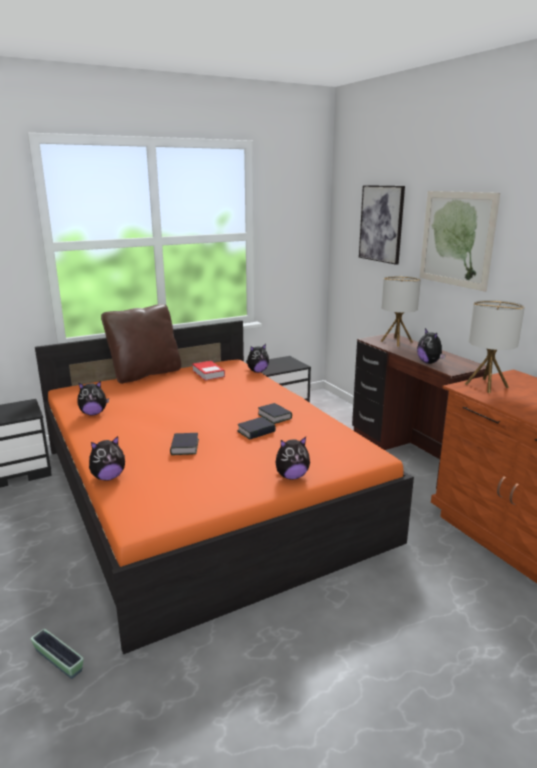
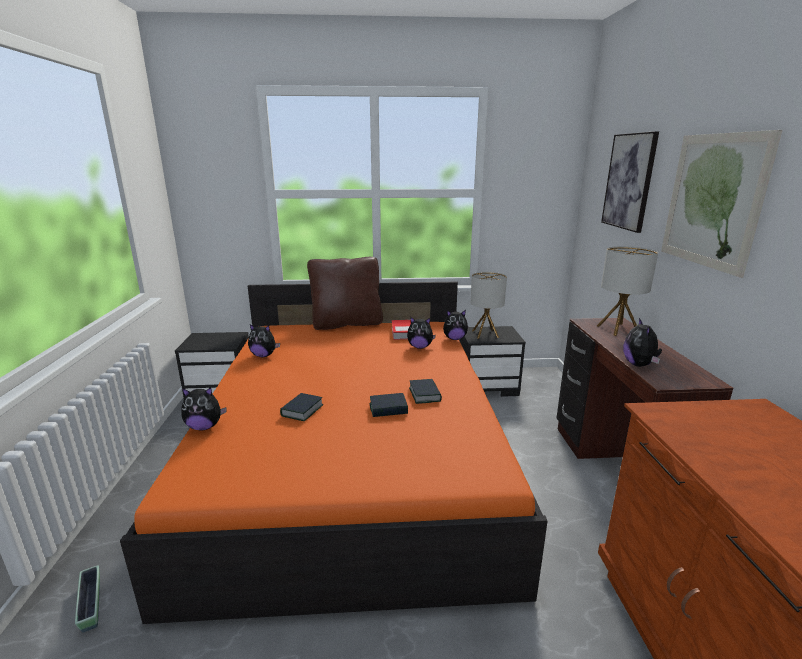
camera: 25 degrees right, 0 degrees up
plush toy [275,437,310,480] -> plush toy moved to [407,317,436,349]
table lamp [465,300,525,393] -> table lamp moved to [470,272,507,339]

